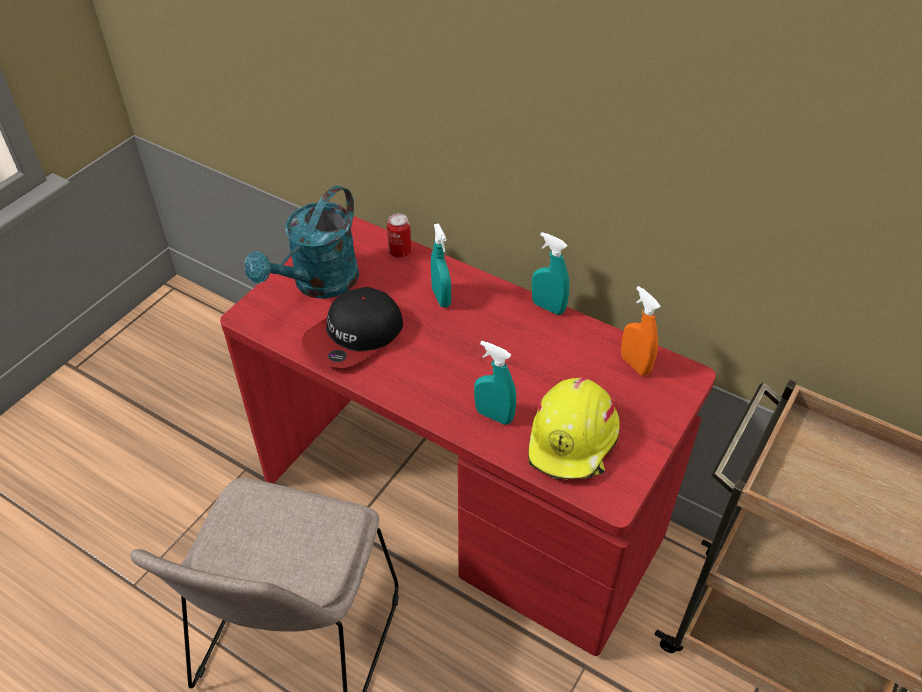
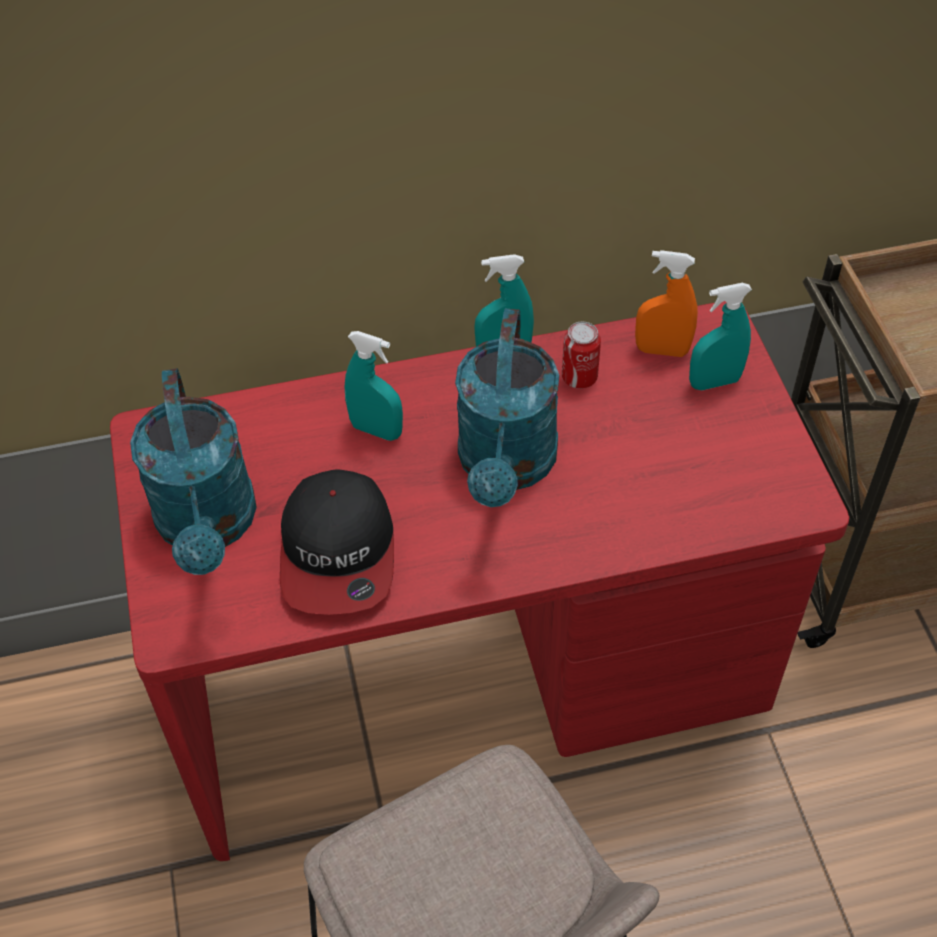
camera: 45 degrees left, 5 degrees up
can [387,213,412,258] -> can moved to [562,321,601,389]
turquoise spray bottle [474,341,516,425] -> turquoise spray bottle moved to [689,283,752,390]
yellow hard hat [528,378,620,479] -> none
none -> turquoise watering can [455,309,559,507]

